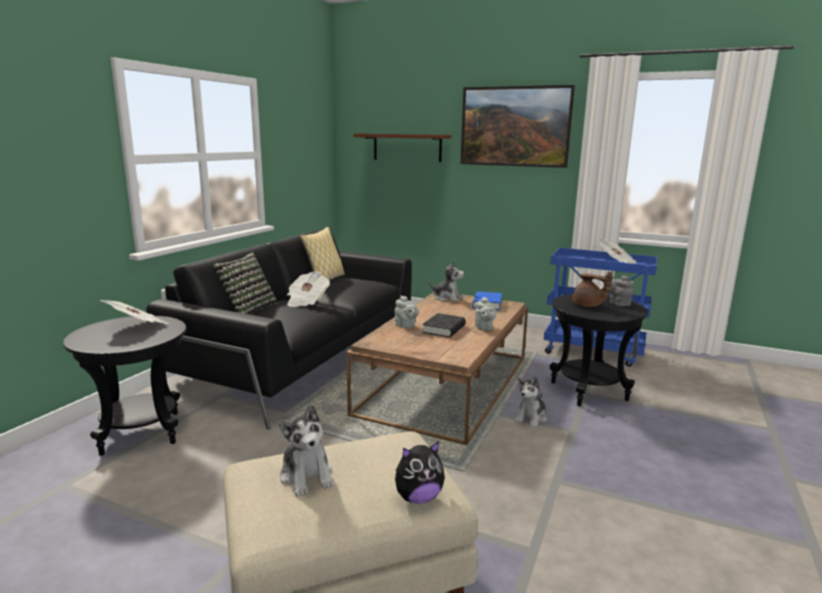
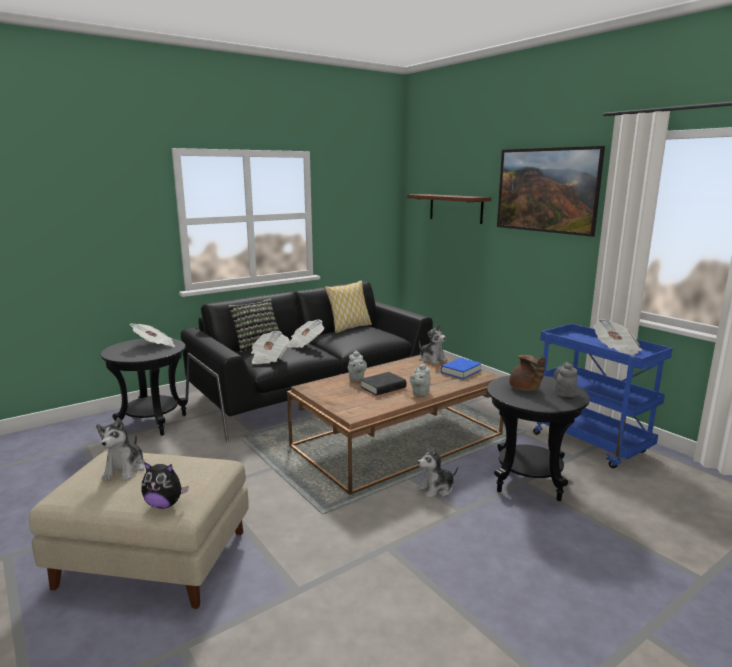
camera: 30 degrees right, 0 degrees up
none -> newspaper [251,331,290,364]

